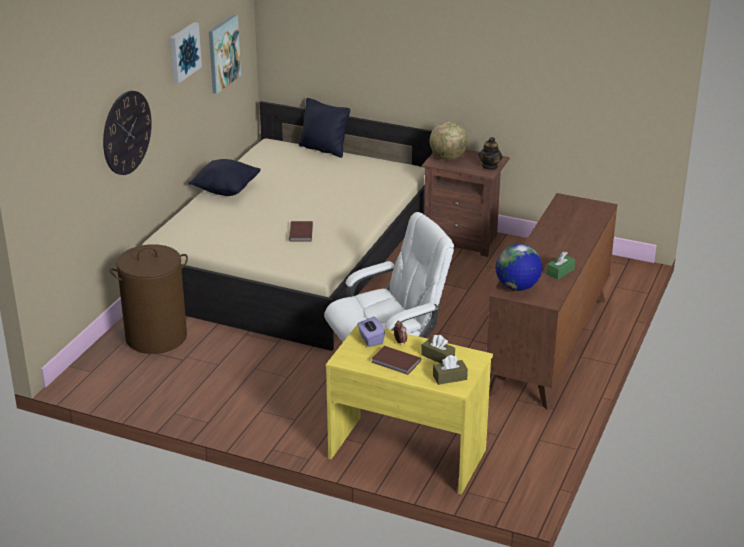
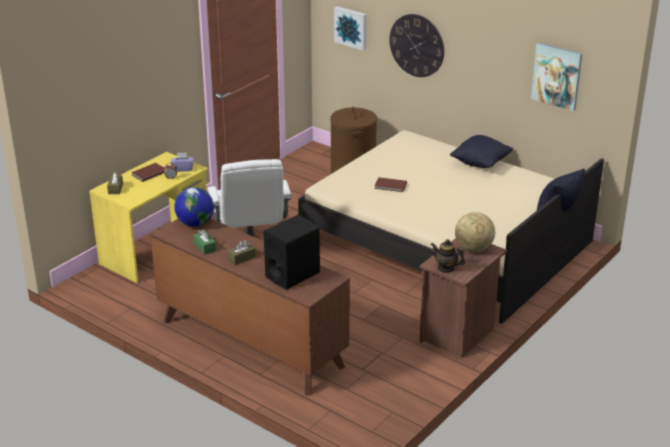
camera: 105 degrees right, 0 degrees up
picture [170,22,202,84] -> picture moved to [334,6,367,50]
brown tissue box [421,335,455,363] -> brown tissue box moved to [227,240,256,265]
none -> black speaker [263,215,320,290]

